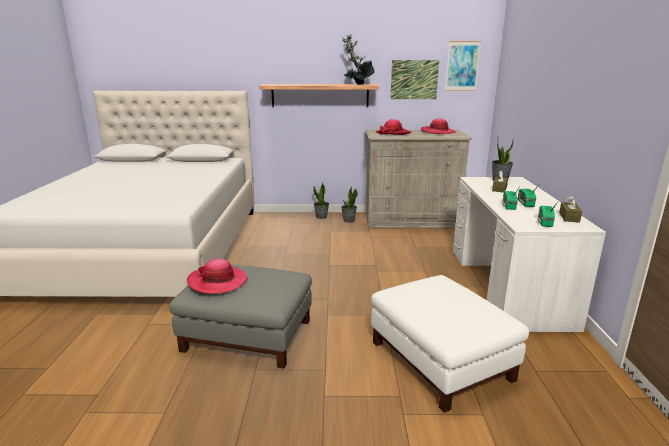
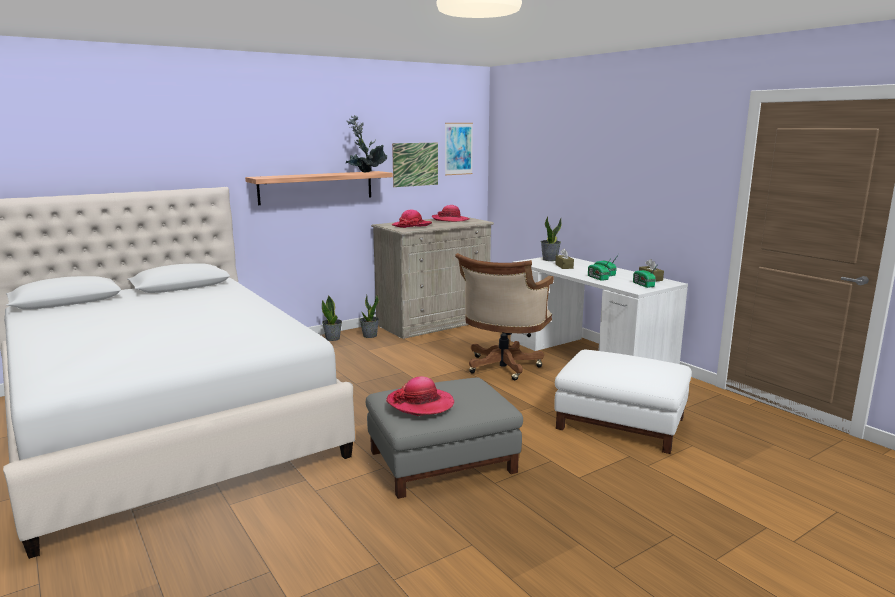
camera: 35 degrees left, 5 degrees down
none -> office chair [455,253,554,380]

